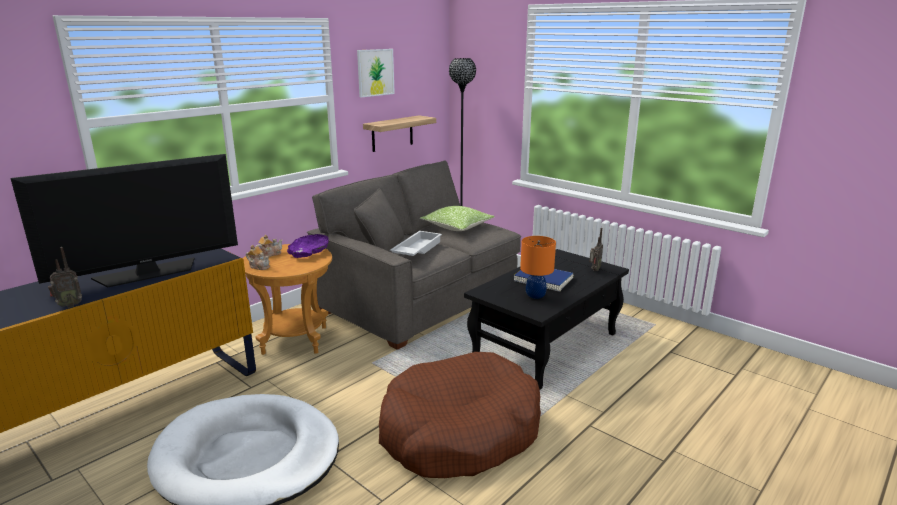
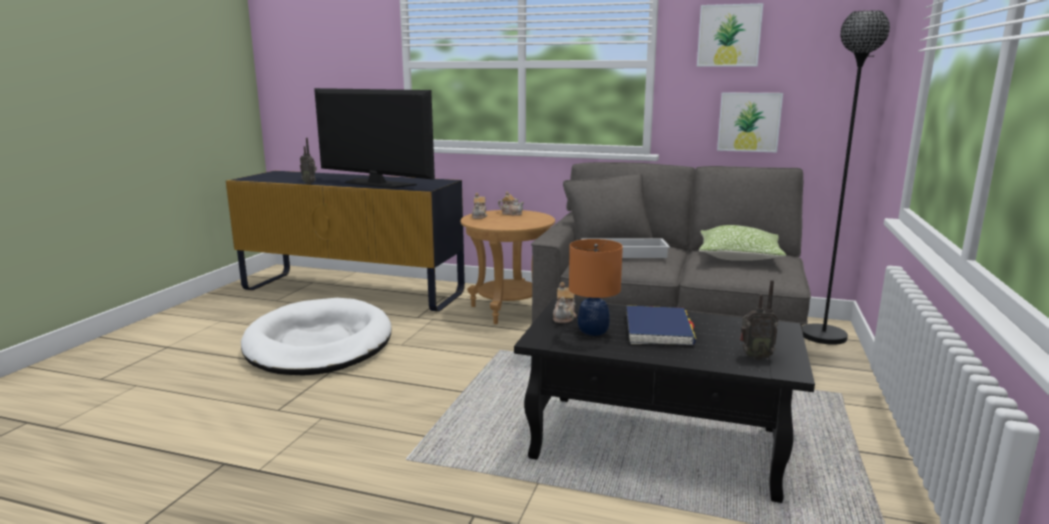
camera: 65 degrees right, 5 degrees down
purple bowl [287,234,329,258] -> none
shelf [363,115,436,152] -> picture [717,92,783,153]
brown dog bed [379,352,541,478] -> none
none -> teapot [553,282,577,323]

